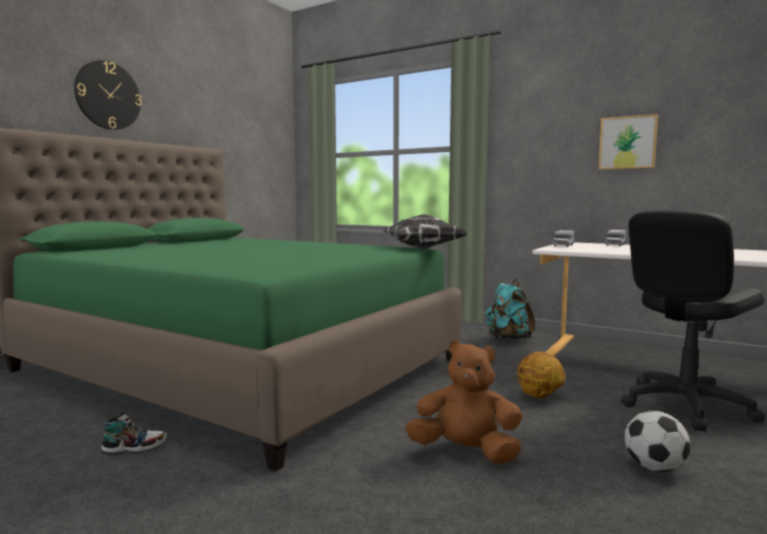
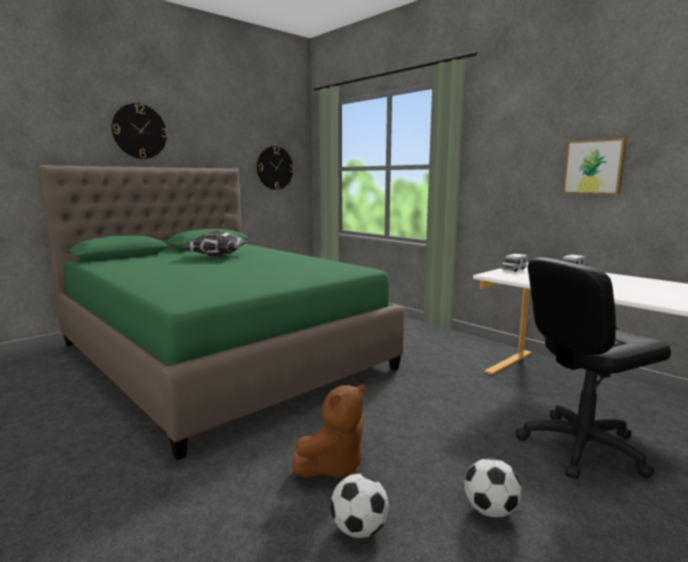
camera: 15 degrees right, 5 degrees up
shoe [101,412,167,454] -> none
pillow [383,214,468,249] -> pillow moved to [182,230,255,257]
brown plush toy [405,340,522,464] -> brown plush toy turned 105 degrees clockwise [292,384,365,478]
turquoise backpack [486,279,535,340] -> none
basketball [518,352,565,398] -> none
none -> wall clock [257,146,294,190]
none -> football [331,473,389,538]

